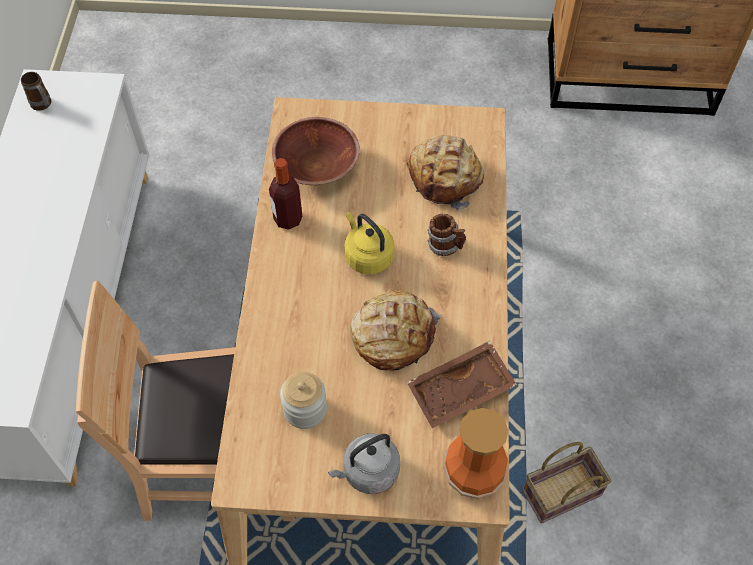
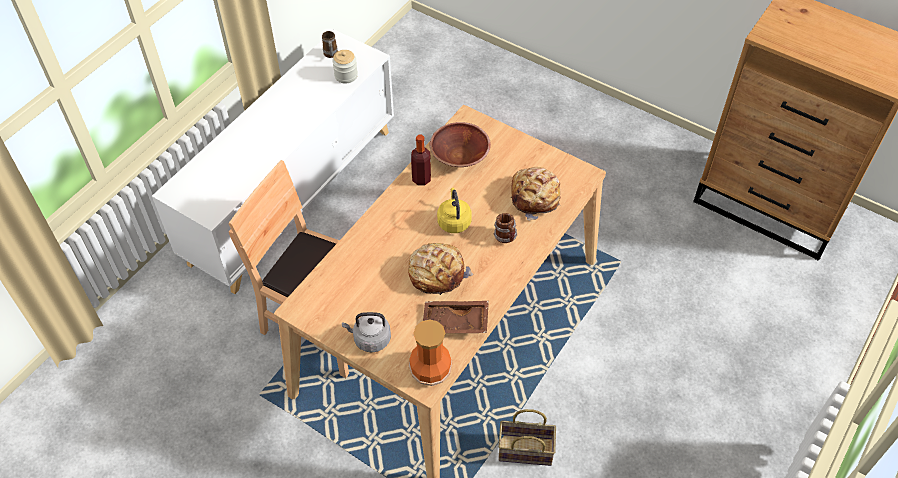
camera: 30 degrees right, 5 degrees down
jar [280,372,327,429] -> jar moved to [332,50,358,84]

